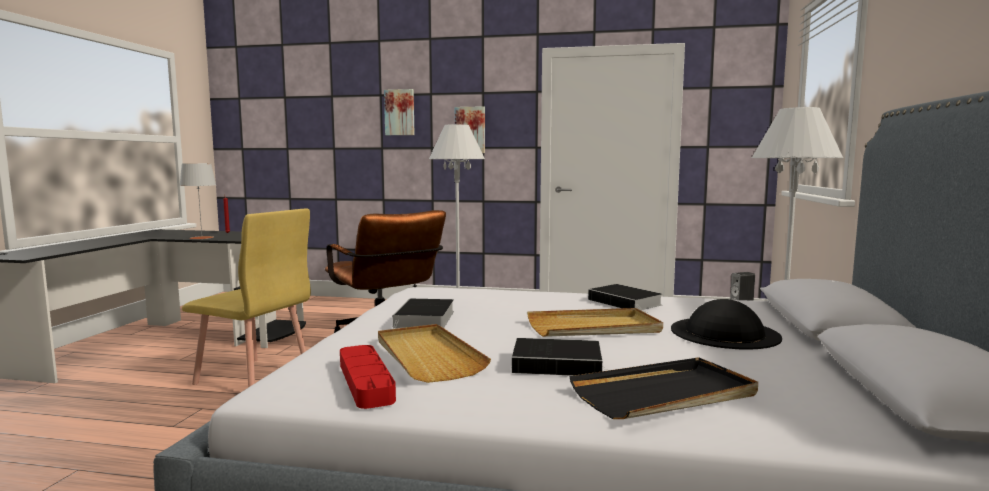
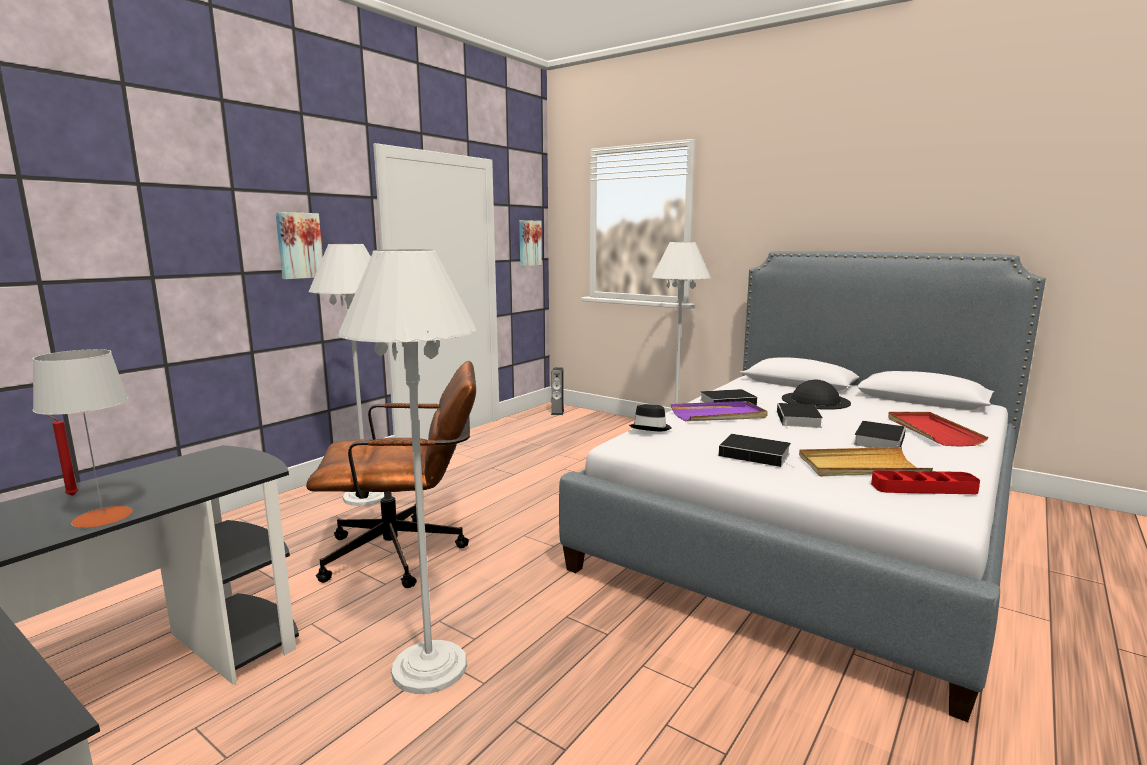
camera: 65 degrees left, 5 degrees up
yellow chair [182,208,311,388] -> white floor lamp [338,250,477,694]
picture [384,89,415,135] -> picture moved to [519,220,542,266]
beige tray [527,308,663,337] -> book [777,403,823,429]
black tray [569,357,758,419] -> red tray [888,412,989,447]
none -> black hat [629,404,672,431]
none -> purple tray [671,401,768,421]

